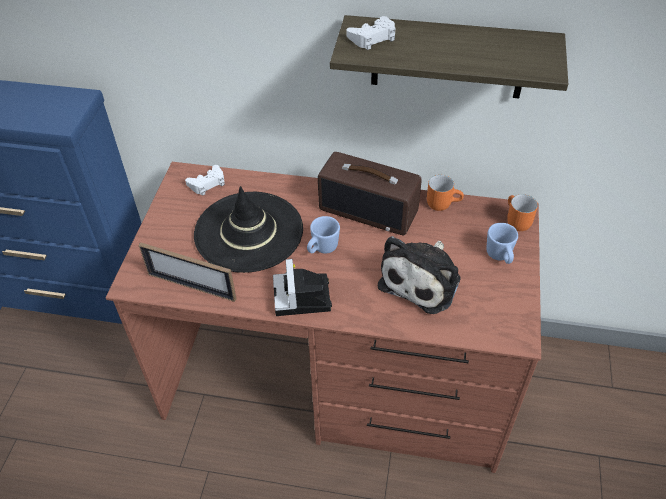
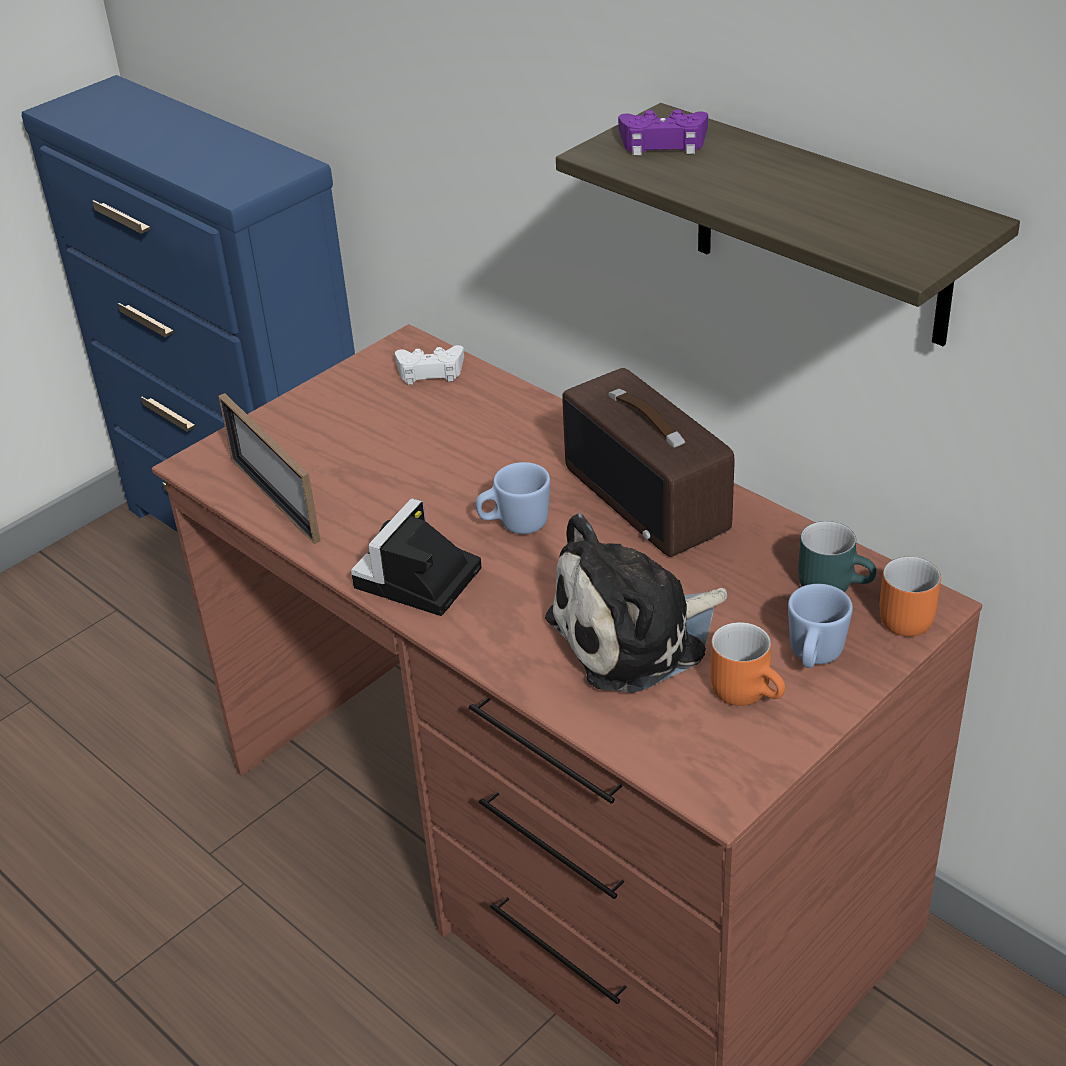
camera: 35 degrees right, 10 degrees down
black hat [194,186,303,273] -> none
white game controller [346,16,396,50] -> purple game controller [618,109,708,156]
orange mug [427,175,464,211] -> orange mug moved to [711,622,785,706]
none -> turquoise mug [798,521,876,592]

